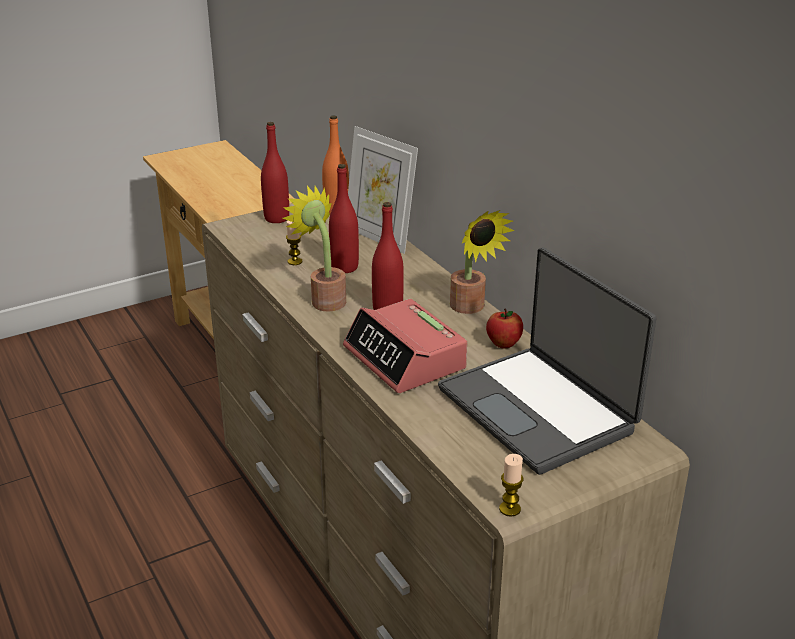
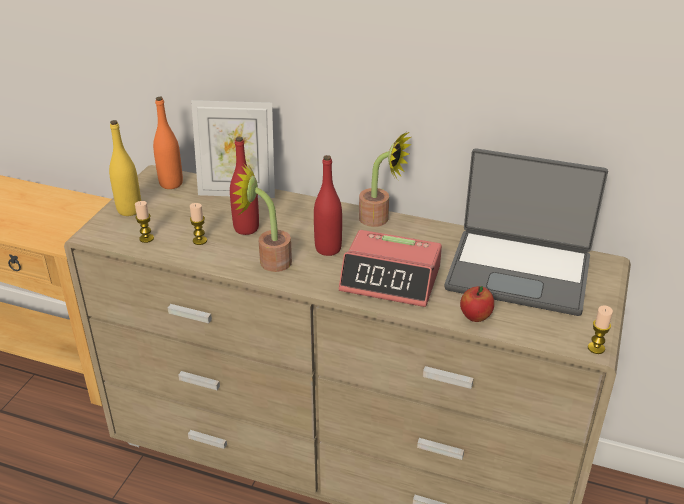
camera: 40 degrees left, 5 degrees up
red bottle [261,122,289,223] -> yellow bottle [109,120,141,216]
apple [486,308,523,348] -> apple moved to [460,286,494,322]
none -> candle [135,201,154,243]

